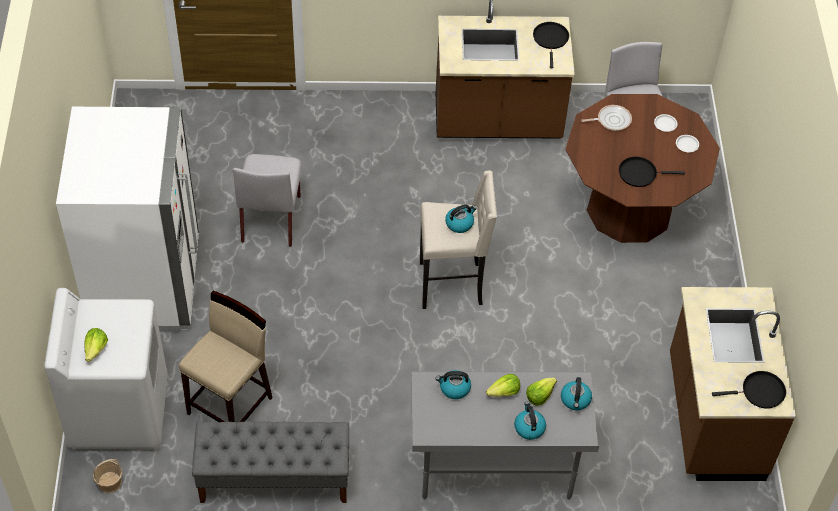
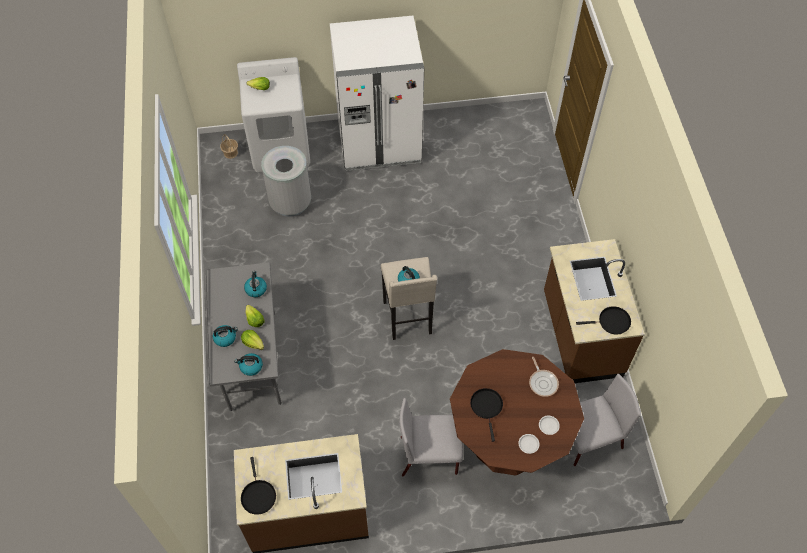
camera: 85 degrees right, 5 degrees up
beige stool [179,291,273,422] -> grey trash can [261,146,311,217]
grey bench [192,422,349,503] -> none
grey chair [233,154,302,247] -> grey chair moved to [399,398,463,476]

